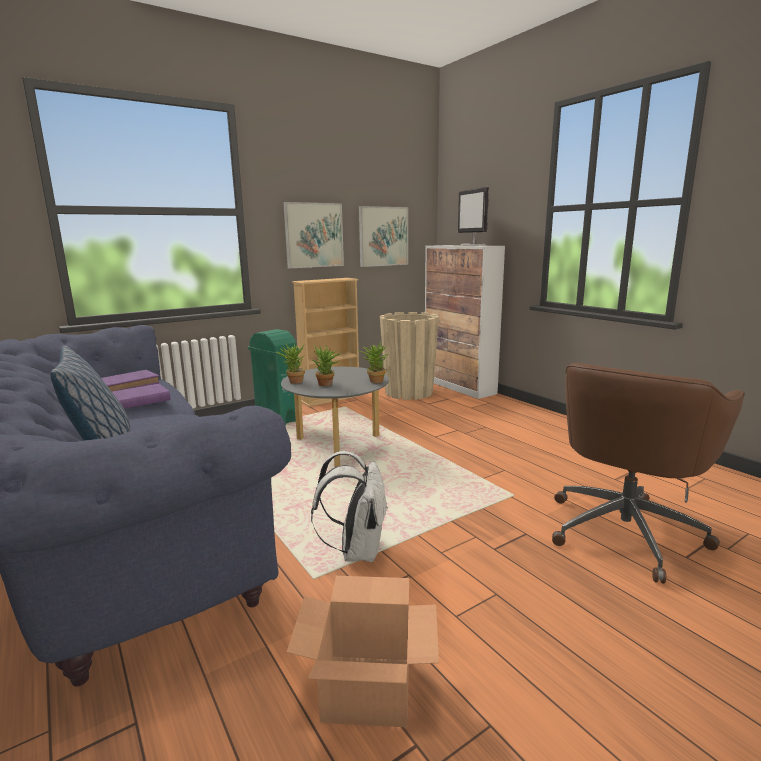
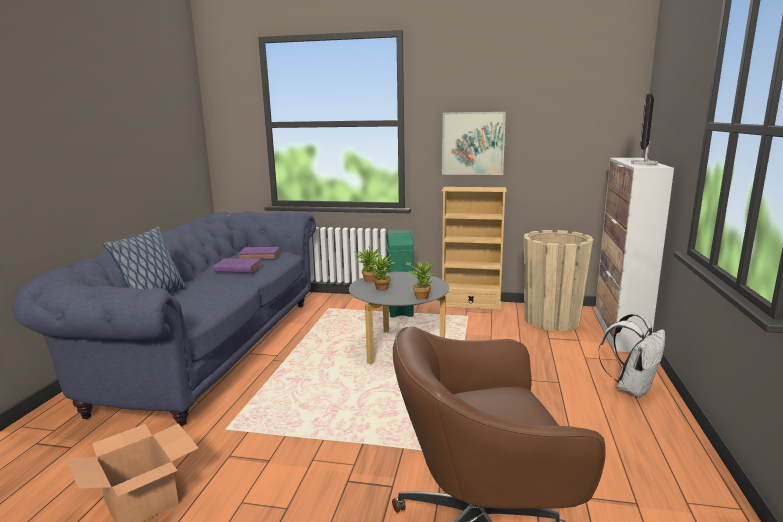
camera: 45 degrees right, 0 degrees up
white backpack [311,451,388,562] -> white backpack moved to [598,313,665,398]
picture [359,206,408,267] -> none

